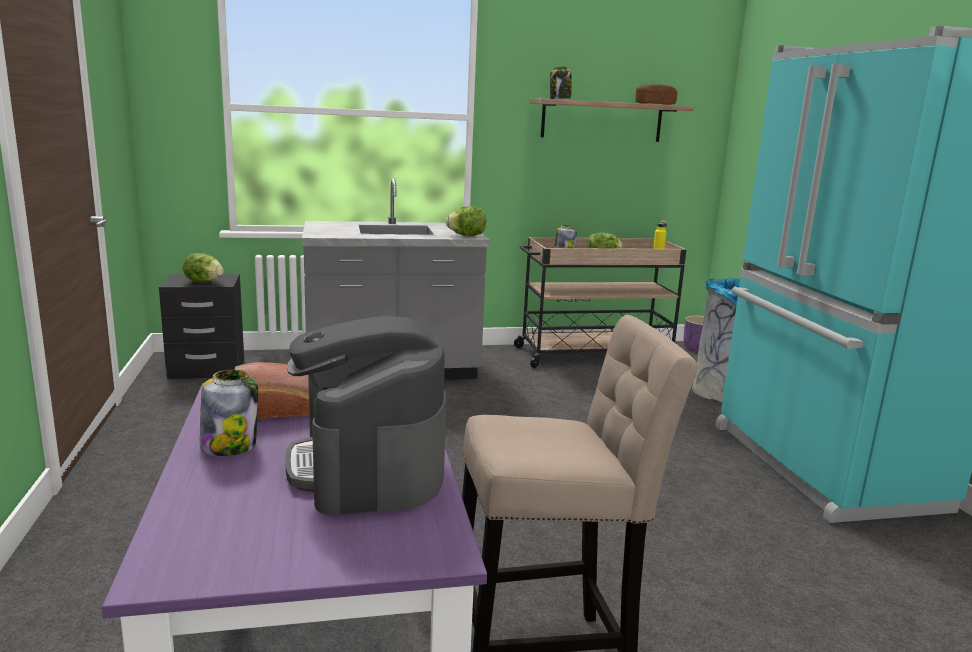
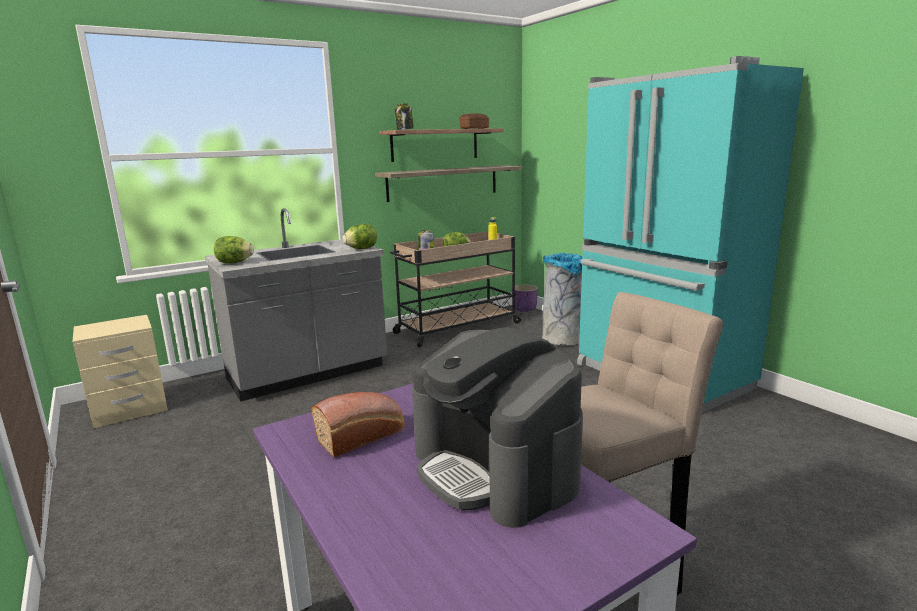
camera: 20 degrees left, 0 degrees up
black nightstand [159,274,244,379] -> beige nightstand [73,315,168,428]
lettuce [183,253,224,282] -> lettuce moved to [214,236,254,263]
jar [200,370,258,456] -> none
none -> shelf [375,165,522,202]

